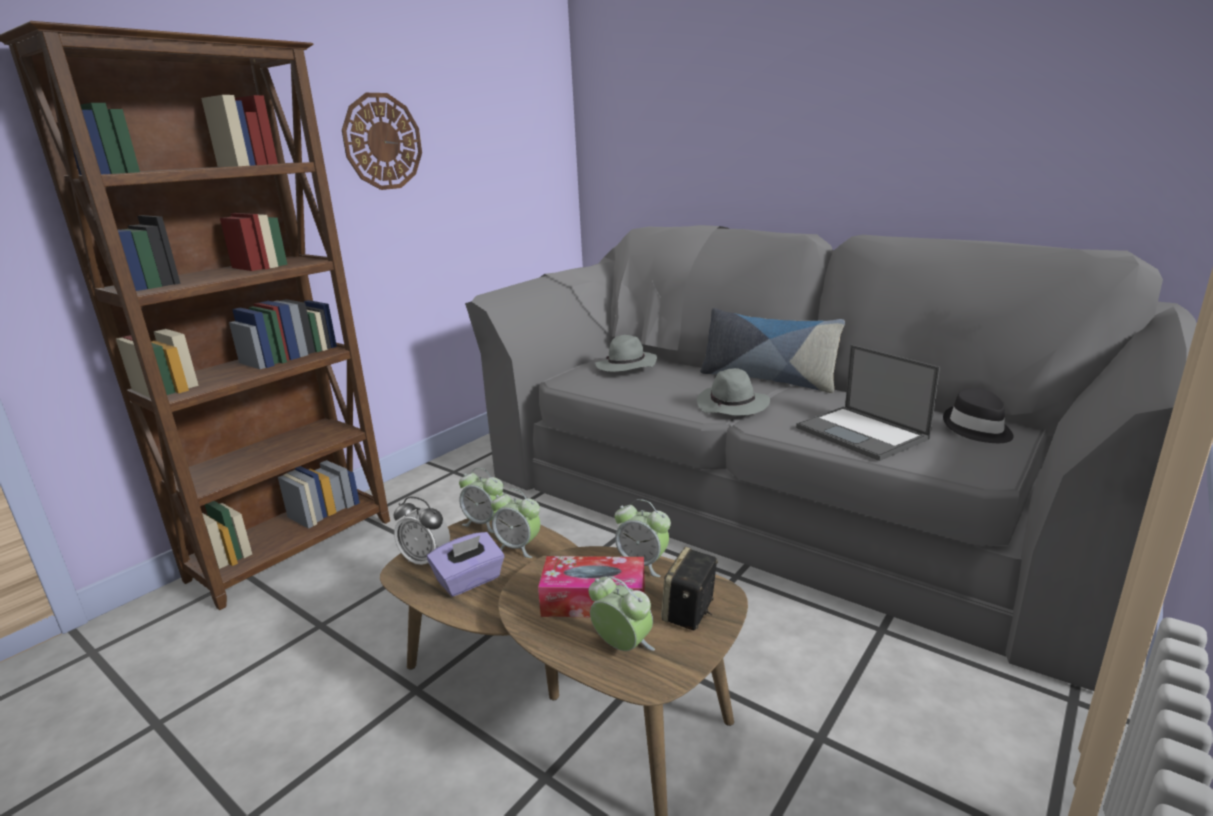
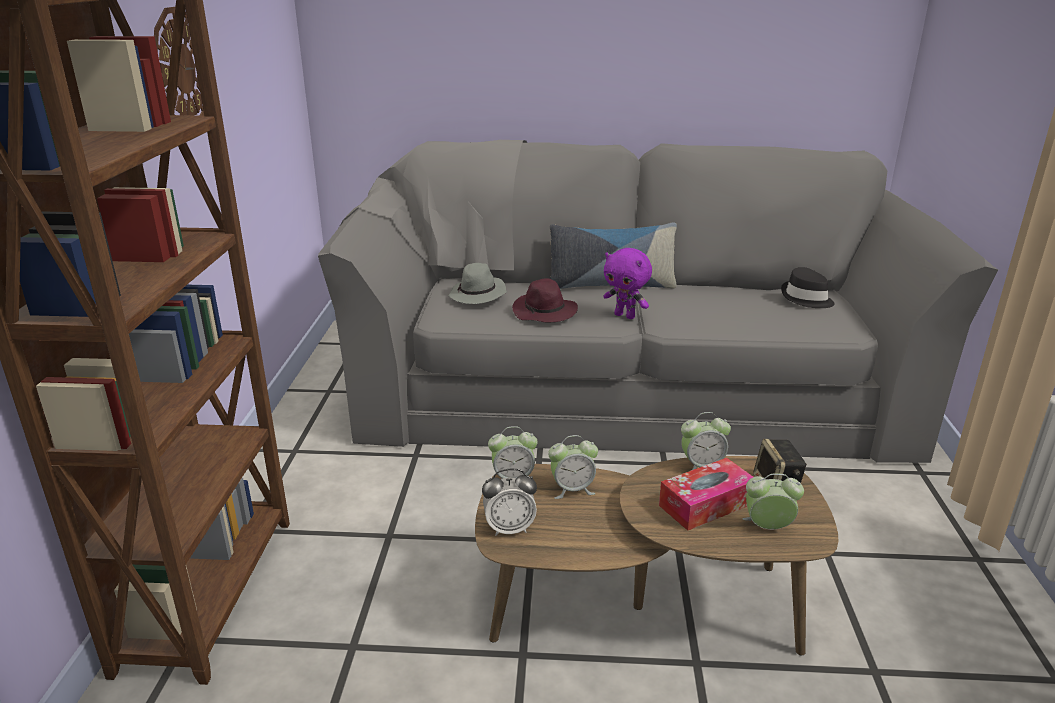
camera: 35 degrees left, 5 degrees up
purple tissue box [427,532,504,597] -> none
grey hat [697,368,770,416] -> purple plush toy [603,248,652,319]
laptop [796,345,940,461] -> none
none -> purple hat [512,278,578,322]

